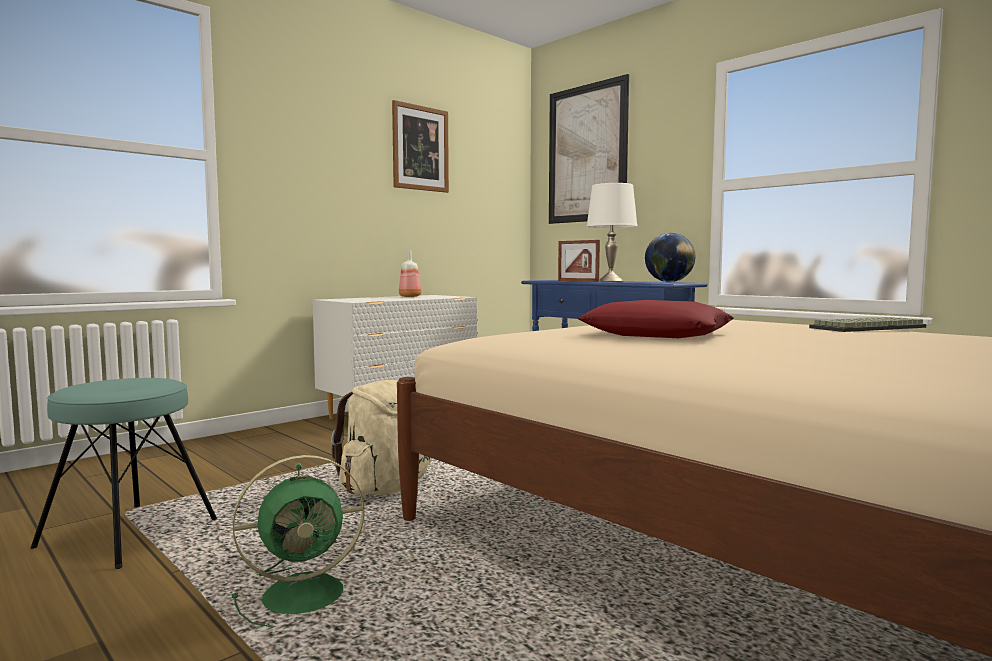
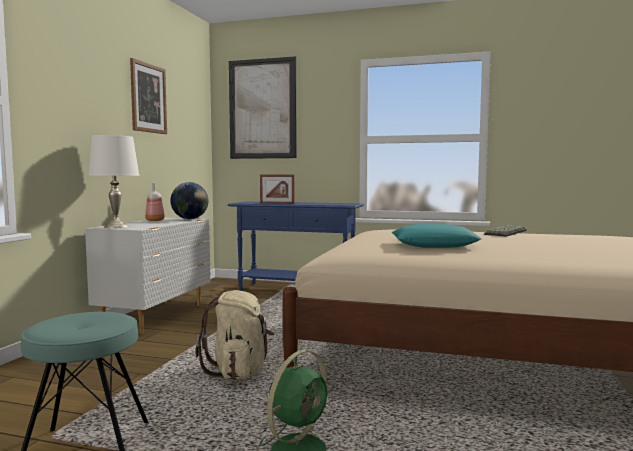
camera: 30 degrees left, 0 degrees up
red pillow [577,300,734,338] -> turquoise pillow [392,224,482,248]
white table lamp [586,183,637,281] -> white table lamp moved to [88,135,140,228]
globe [645,233,696,282] -> globe moved to [170,182,208,219]

